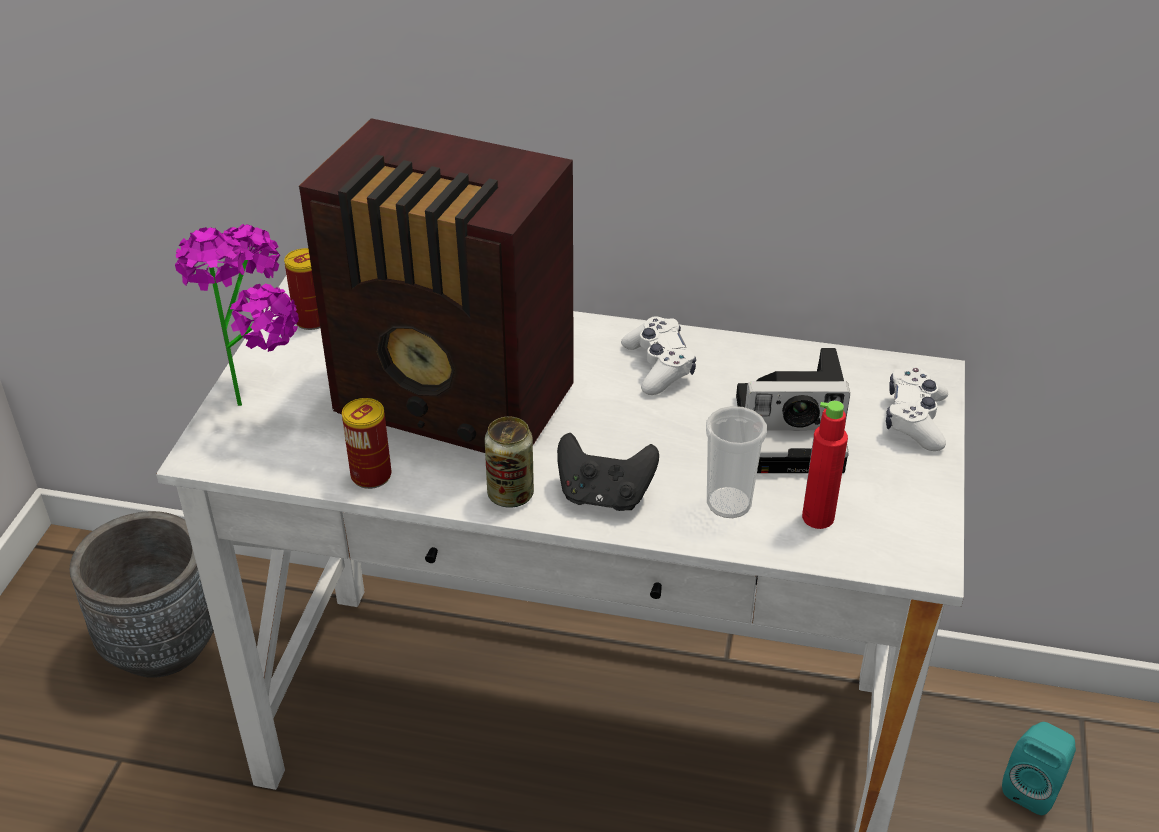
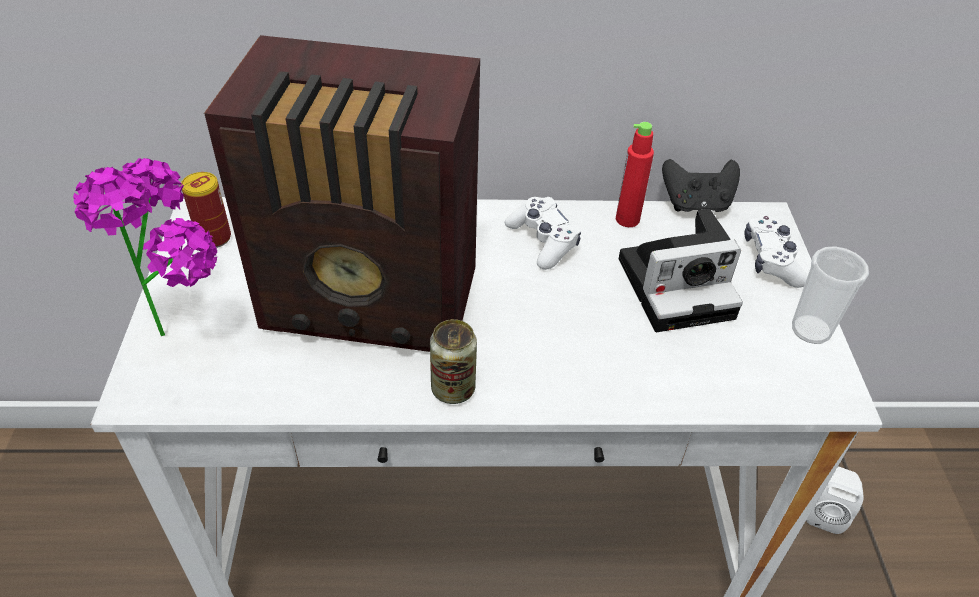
camera: 15 degrees left, 5 degrees up
grey planter [70,511,214,678] -> none
can [342,398,391,489] -> none
black game controller [557,433,659,511] -> black game controller moved to [662,159,740,212]
cup [706,406,767,518] -> cup moved to [792,246,869,344]
red bottle [802,401,848,529] -> red bottle moved to [616,122,654,227]
turquoise speaker [1002,722,1076,815] -> white speaker [806,466,864,534]

